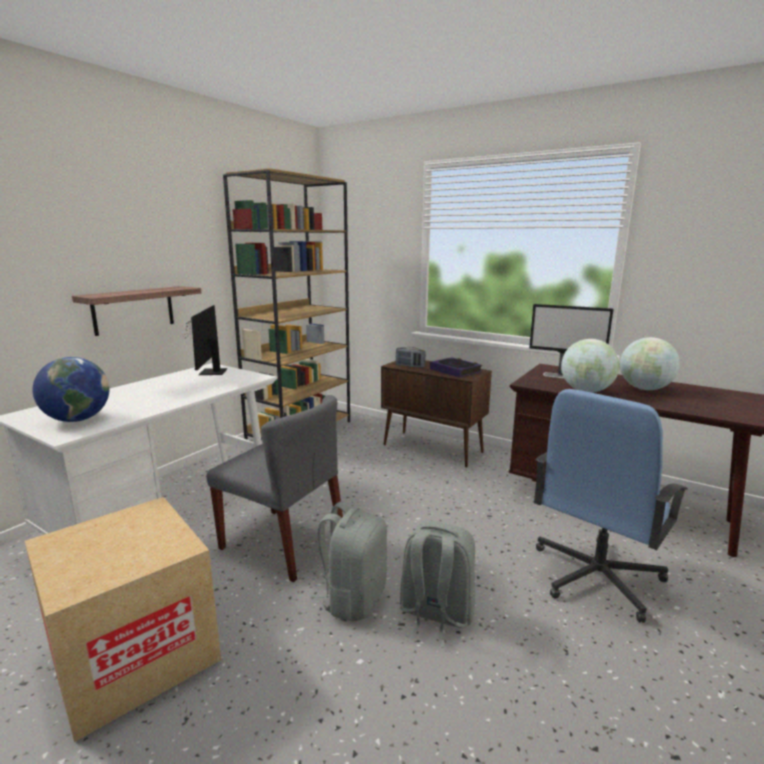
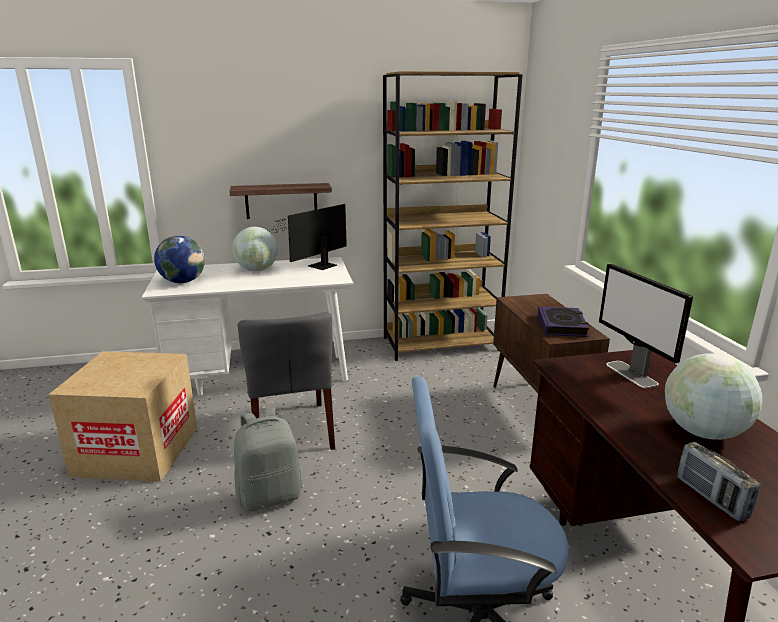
camera: 45 degrees right, 5 degrees up
radio [396,347,426,368] -> radio moved to [677,442,760,521]
grey backpack [400,521,475,648] -> none
globe [561,339,619,393] -> globe moved to [232,227,278,271]

